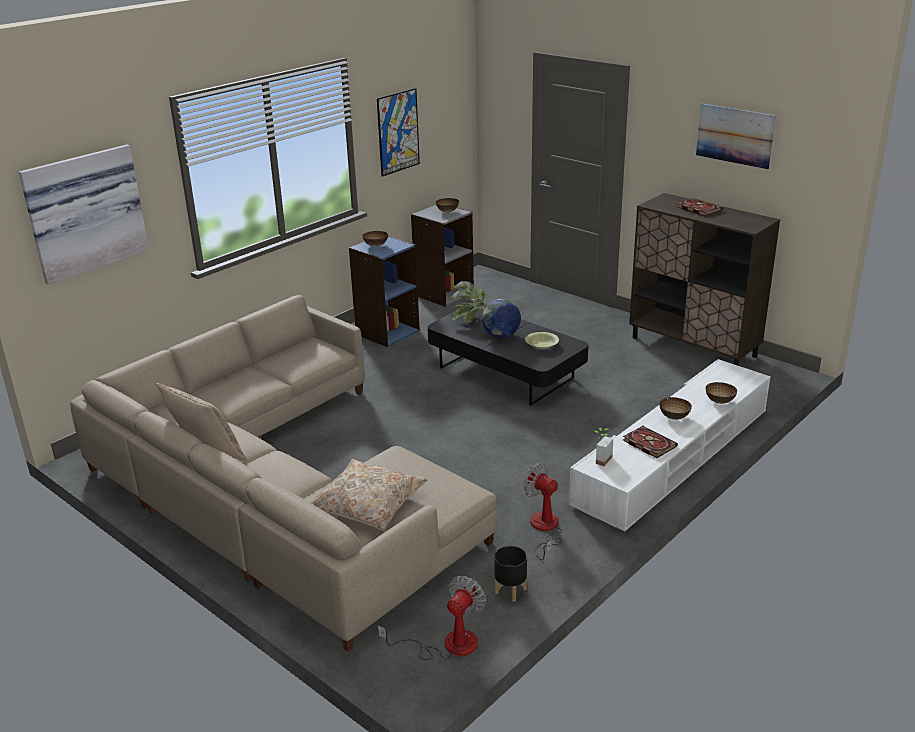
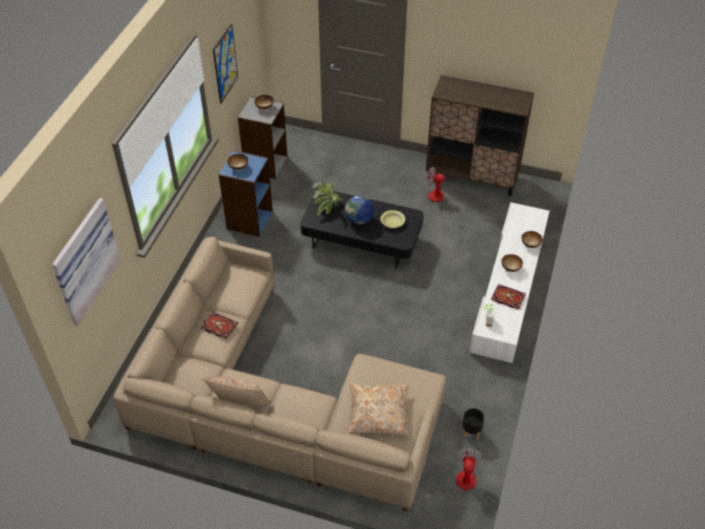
camera: 25 degrees left, 20 degrees up
fan [523,463,562,560] -> fan moved to [427,167,455,219]
book [677,198,723,216] -> book moved to [201,311,238,339]
picture [696,103,776,169] -> none

